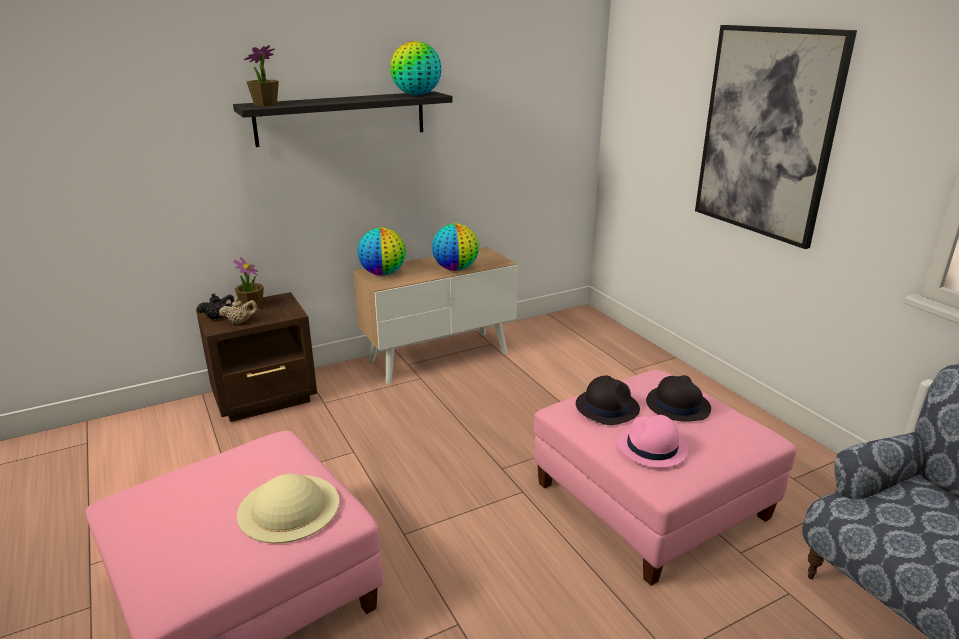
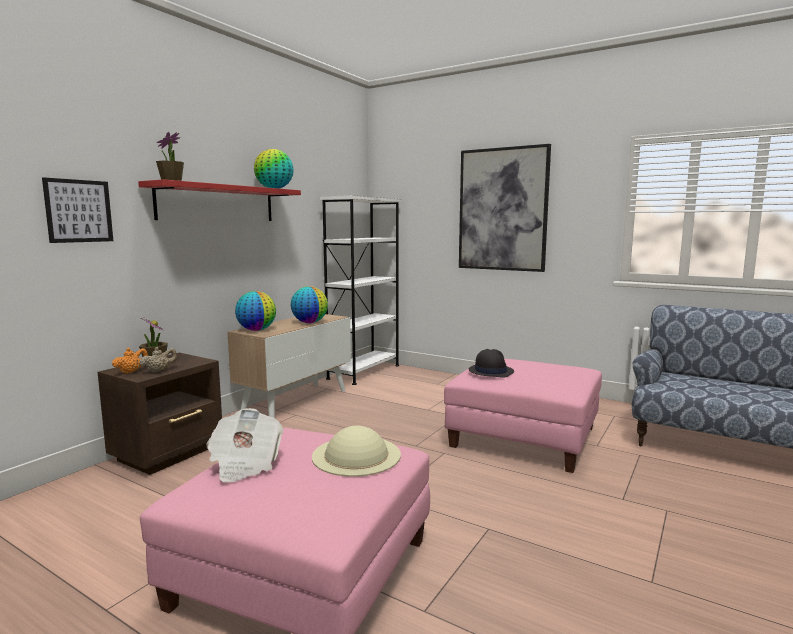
camera: 30 degrees left, 15 degrees down
black teapot [197,293,234,320] -> orange teapot [112,348,148,374]
black shelf [233,91,453,147] -> red shelf [138,179,301,221]
pink hat [617,415,688,468] -> none
black hat [646,375,711,422] -> none
none -> picture [42,177,113,243]
none -> newspaper [207,408,284,483]
none -> white bookcase [320,195,401,385]

